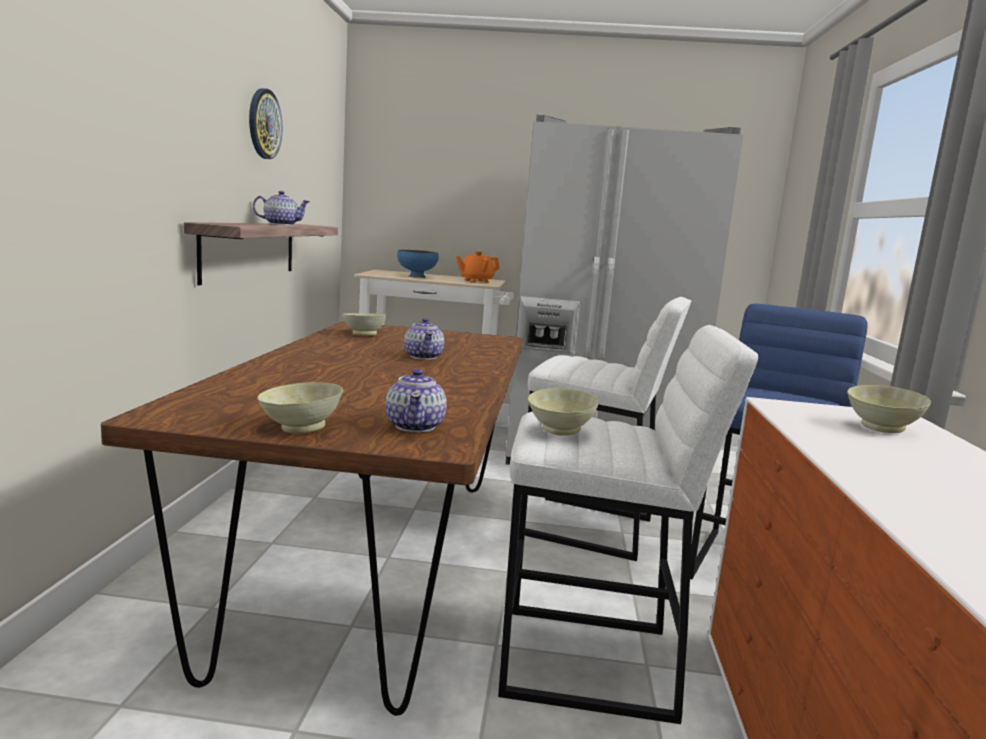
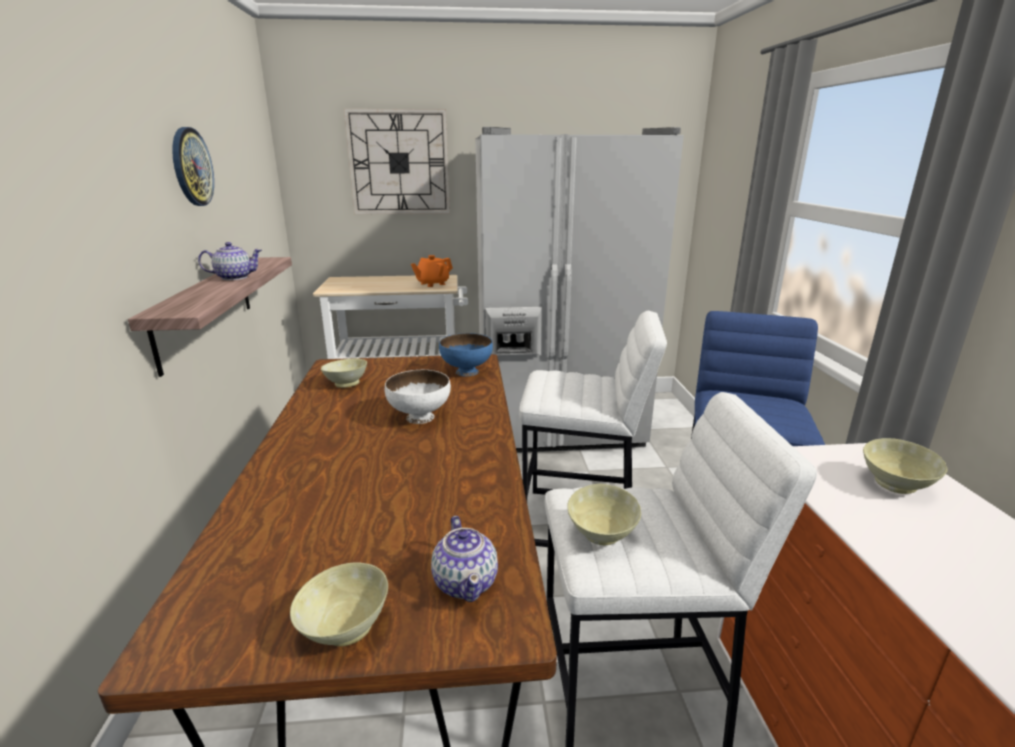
camera: 10 degrees left, 10 degrees up
blue bowl [397,250,439,278] -> blue bowl moved to [439,333,493,377]
teapot [404,318,444,360] -> white bowl [385,370,451,424]
none -> wall clock [344,109,450,214]

